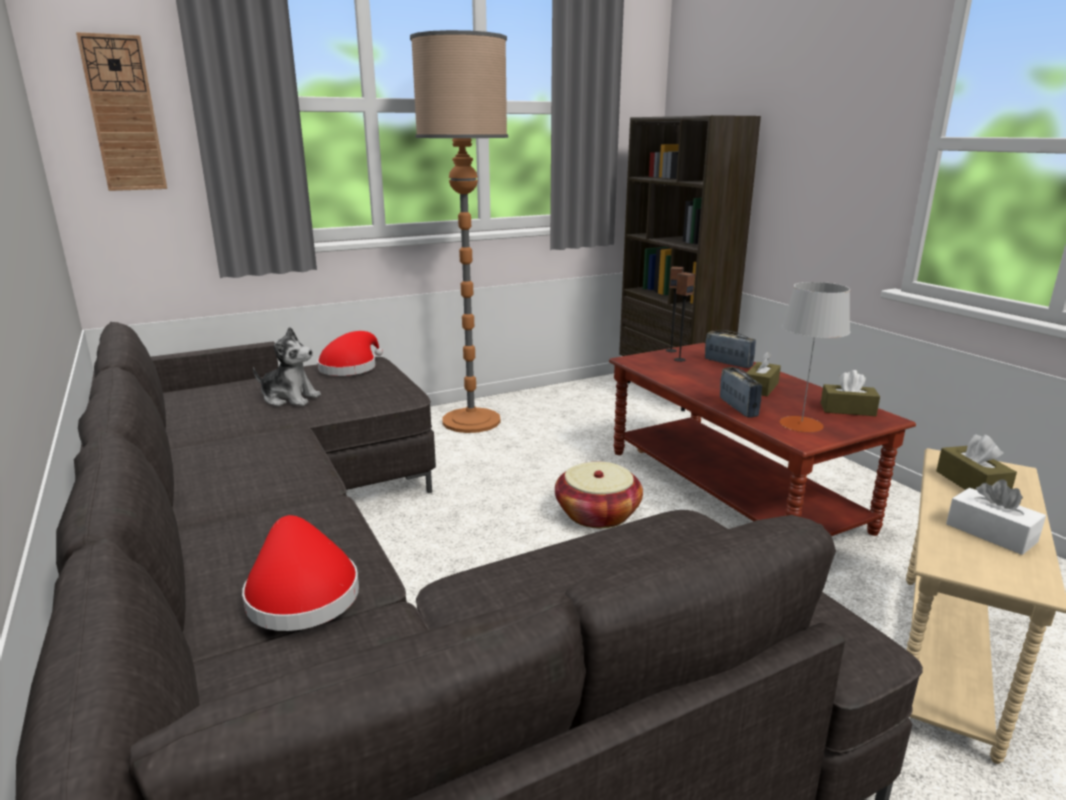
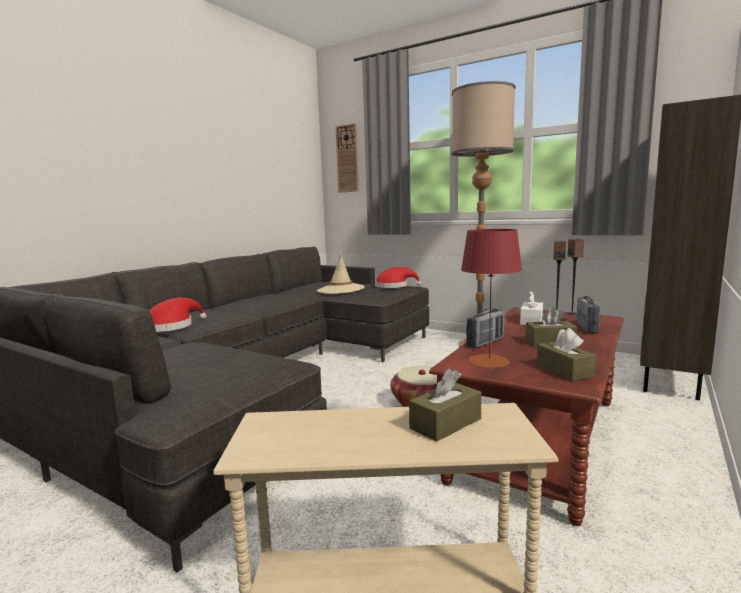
camera: 60 degrees right, 10 degrees down
plush toy [253,327,321,406] -> beige hat [317,255,365,294]
grey table lamp [780,282,850,432] -> red table lamp [461,229,522,368]
white tissue box [946,479,1046,555] -> white tissue box moved to [520,291,543,325]

